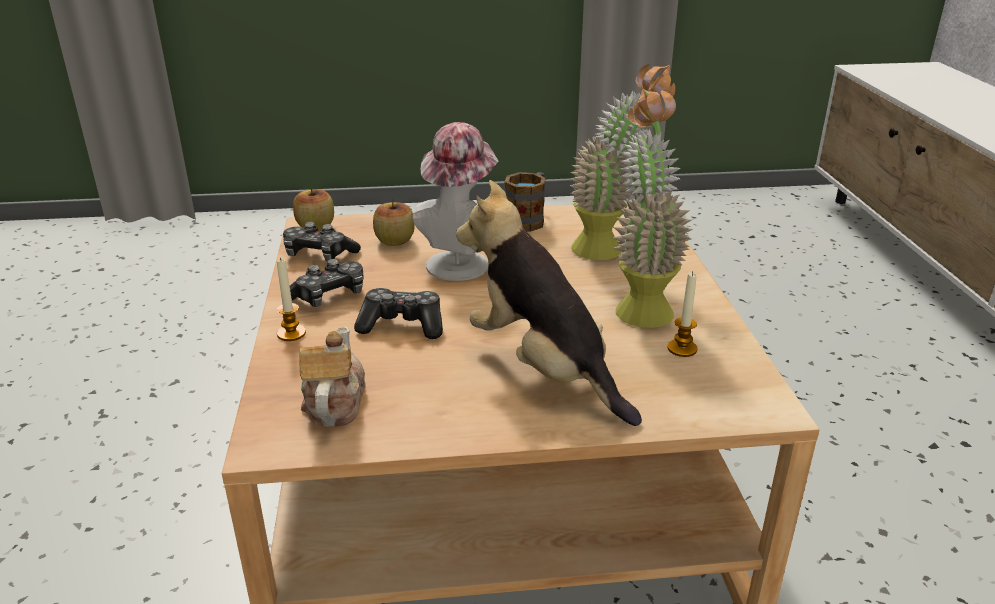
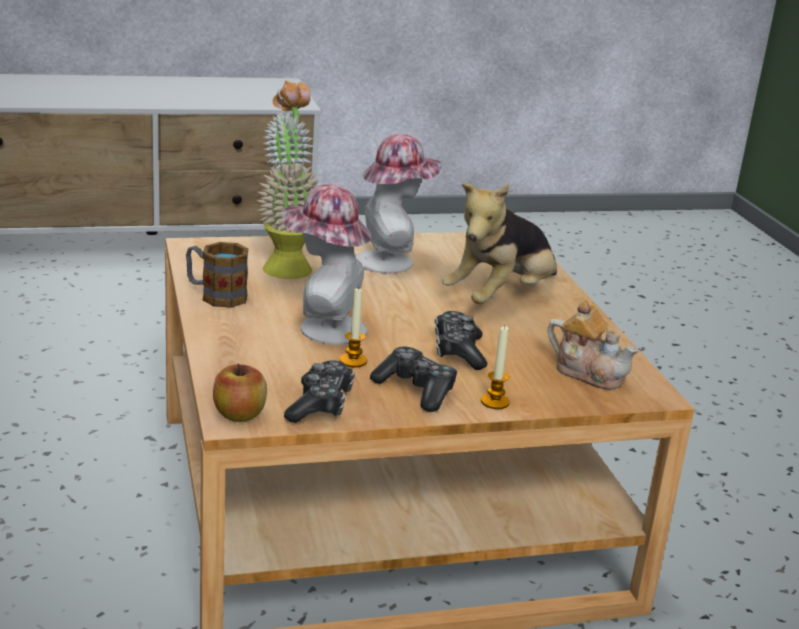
camera: 100 degrees left, 5 degrees down
teapot [299,326,366,427] -> teapot turned 135 degrees counterclockwise [547,300,639,390]
apple [373,199,415,246] -> none
potted plant [611,89,693,328] -> hat [356,134,442,274]
candle [667,271,698,357] -> candle moved to [340,287,367,368]

